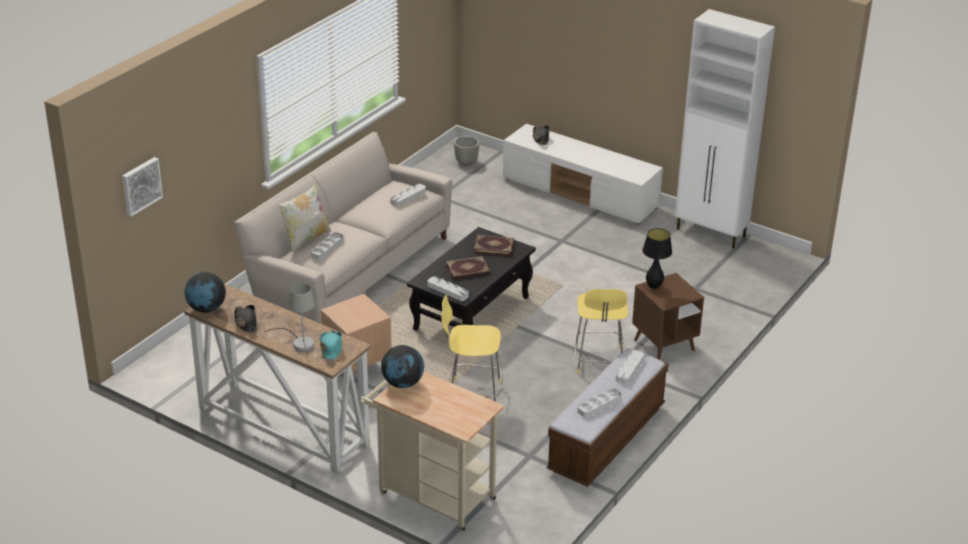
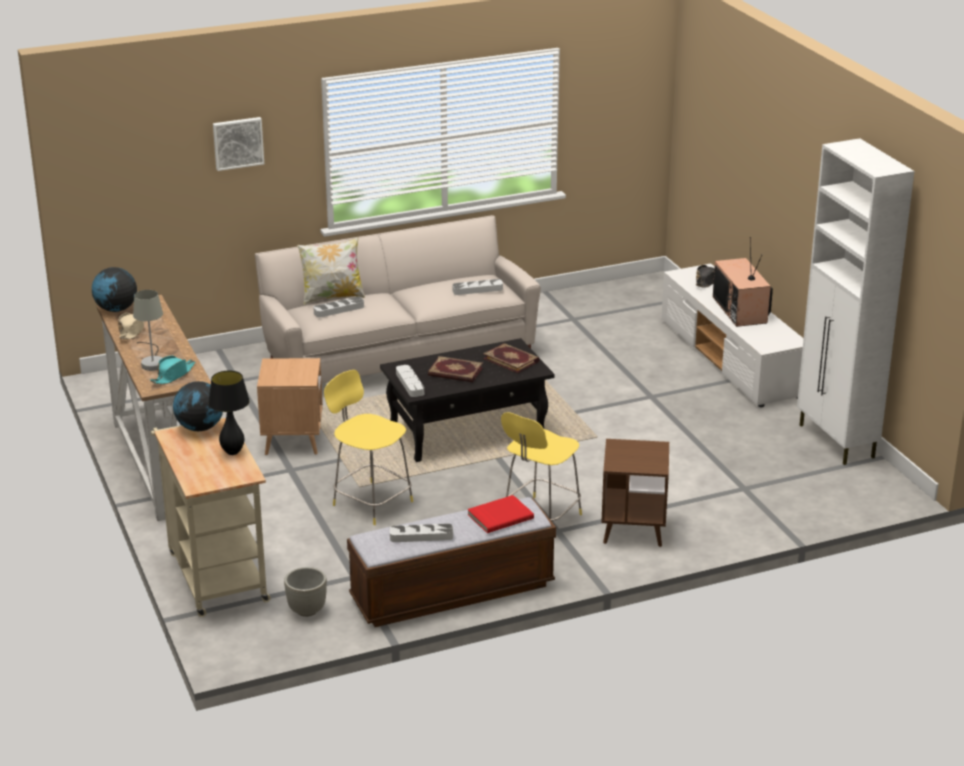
camera: 35 degrees right, 5 degrees down
picture [122,157,163,217] -> picture moved to [213,117,264,171]
black hat [234,305,257,333] -> beige hat [118,313,144,339]
grey planter [454,136,479,166] -> grey planter moved to [284,567,327,617]
grey tray [616,350,644,384] -> red book [467,495,534,533]
black table lamp [642,228,672,289] -> black table lamp moved to [208,371,250,455]
none -> television [713,237,773,327]

